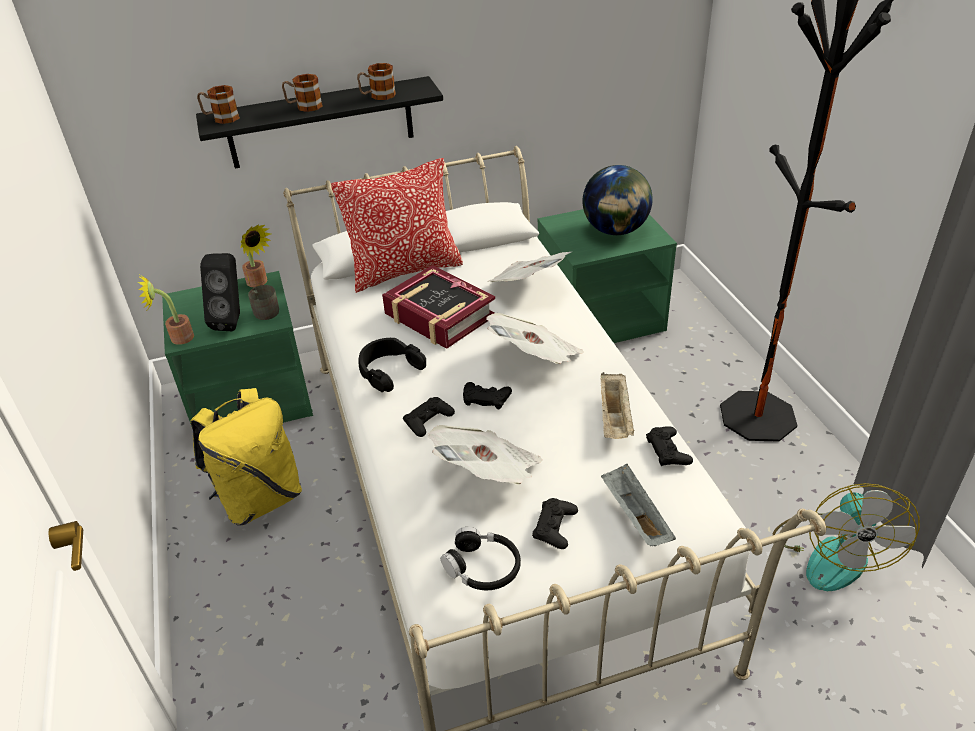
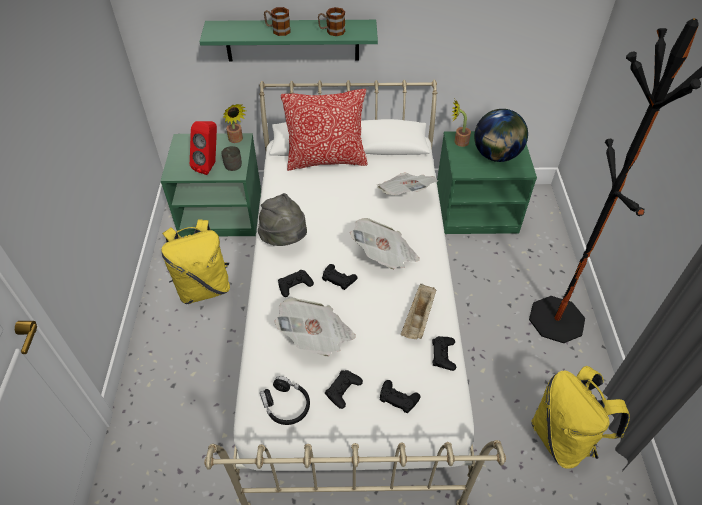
camera: 15 degrees right, 10 degrees up
potted plant [138,275,194,345] -> potted plant moved to [451,99,471,147]
black shelf [196,76,443,169] -> green shelf [199,20,378,62]
mug [197,85,240,124] -> none
black speaker [200,253,240,331] -> red speaker [190,121,217,175]
black headphones [359,338,426,392] -> grey hat [258,193,307,246]
book [382,265,495,349] -> none
grey tray [601,464,676,546] -> black game controller [380,380,420,413]
fan [773,483,920,591] -> yellow backpack [531,366,630,469]

